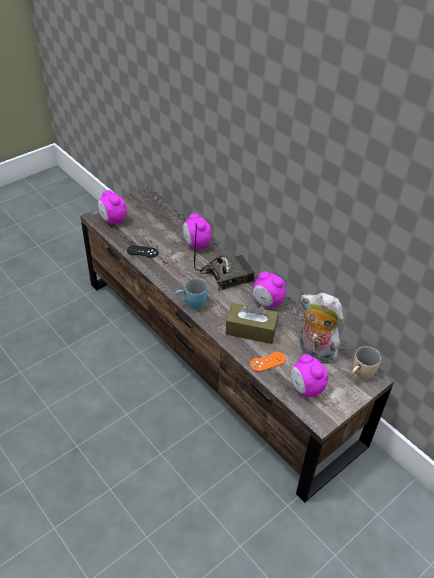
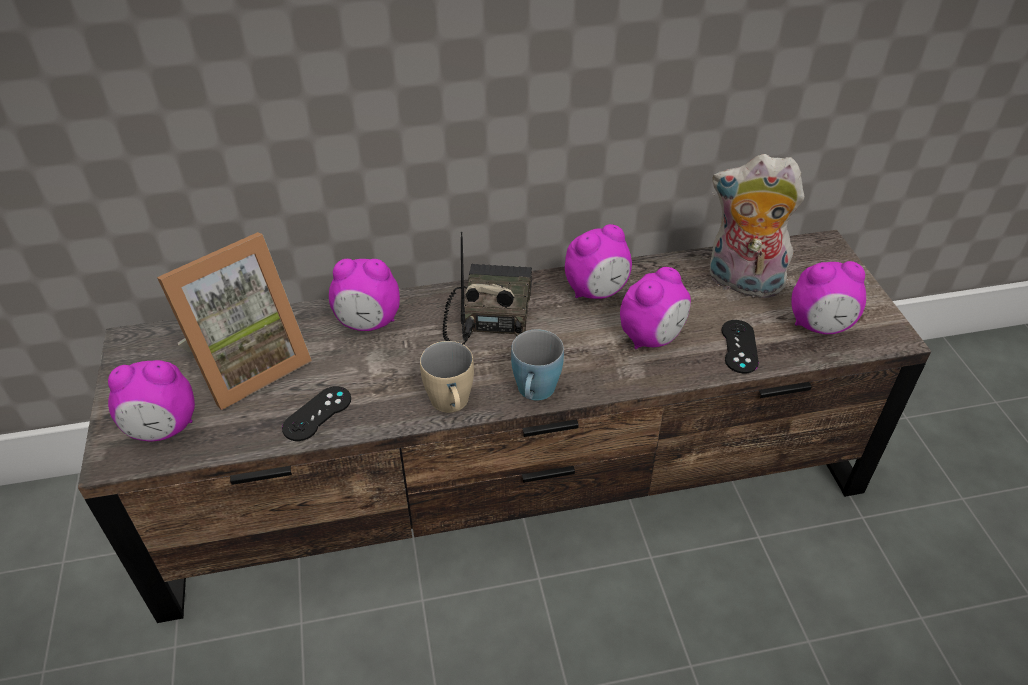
camera: 60 degrees left, 0 degrees up
brown tissue box [226,303,279,344] -> alarm clock [620,267,691,349]
orange game controller [250,352,286,372] -> black game controller [721,320,759,374]
plush toy [299,293,343,364] -> plush toy turned 45 degrees clockwise [710,154,804,302]
beige mug [352,346,381,381] -> beige mug moved to [420,341,474,413]
none -> picture frame [157,232,312,410]

